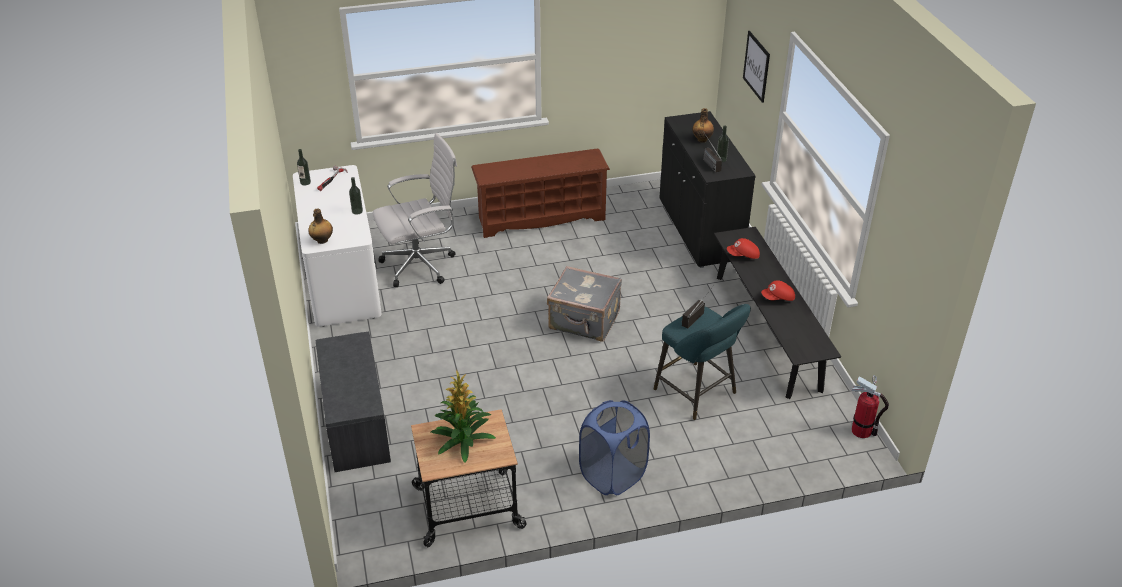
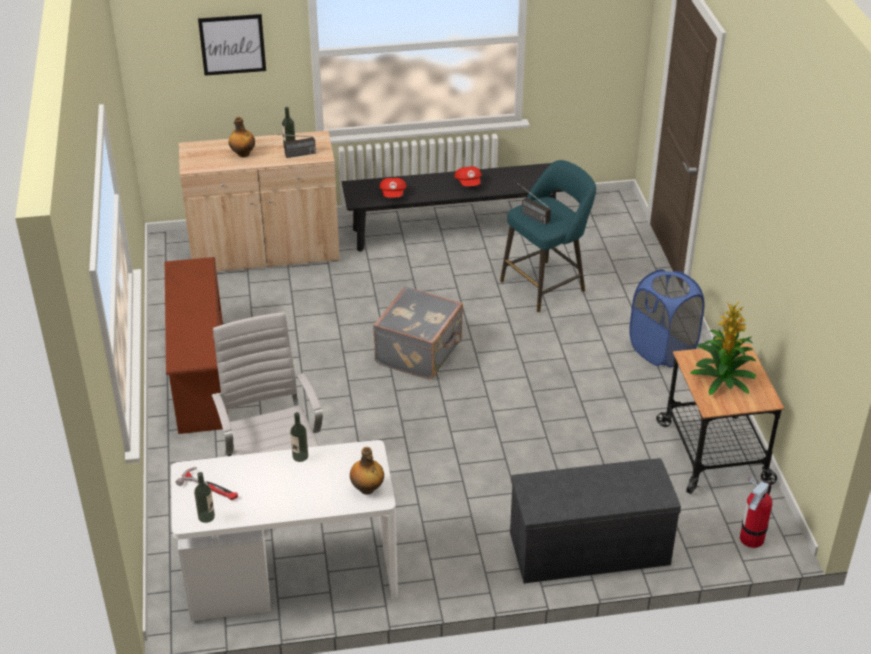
camera: 85 degrees left, 0 degrees up
black cabinet [659,111,756,268] -> beige cabinet [179,130,340,272]
fire extinguisher [851,375,889,438] -> fire extinguisher moved to [740,476,772,548]

